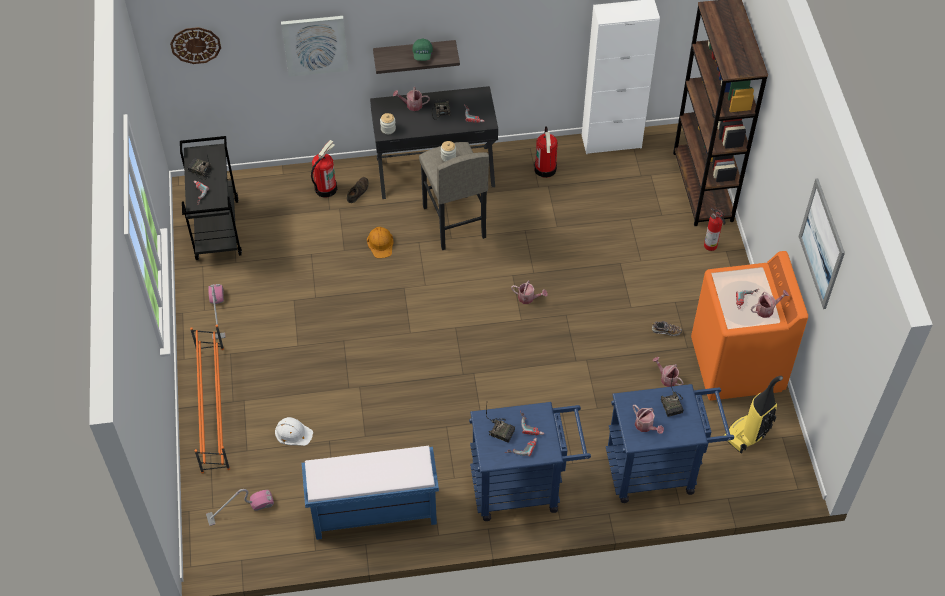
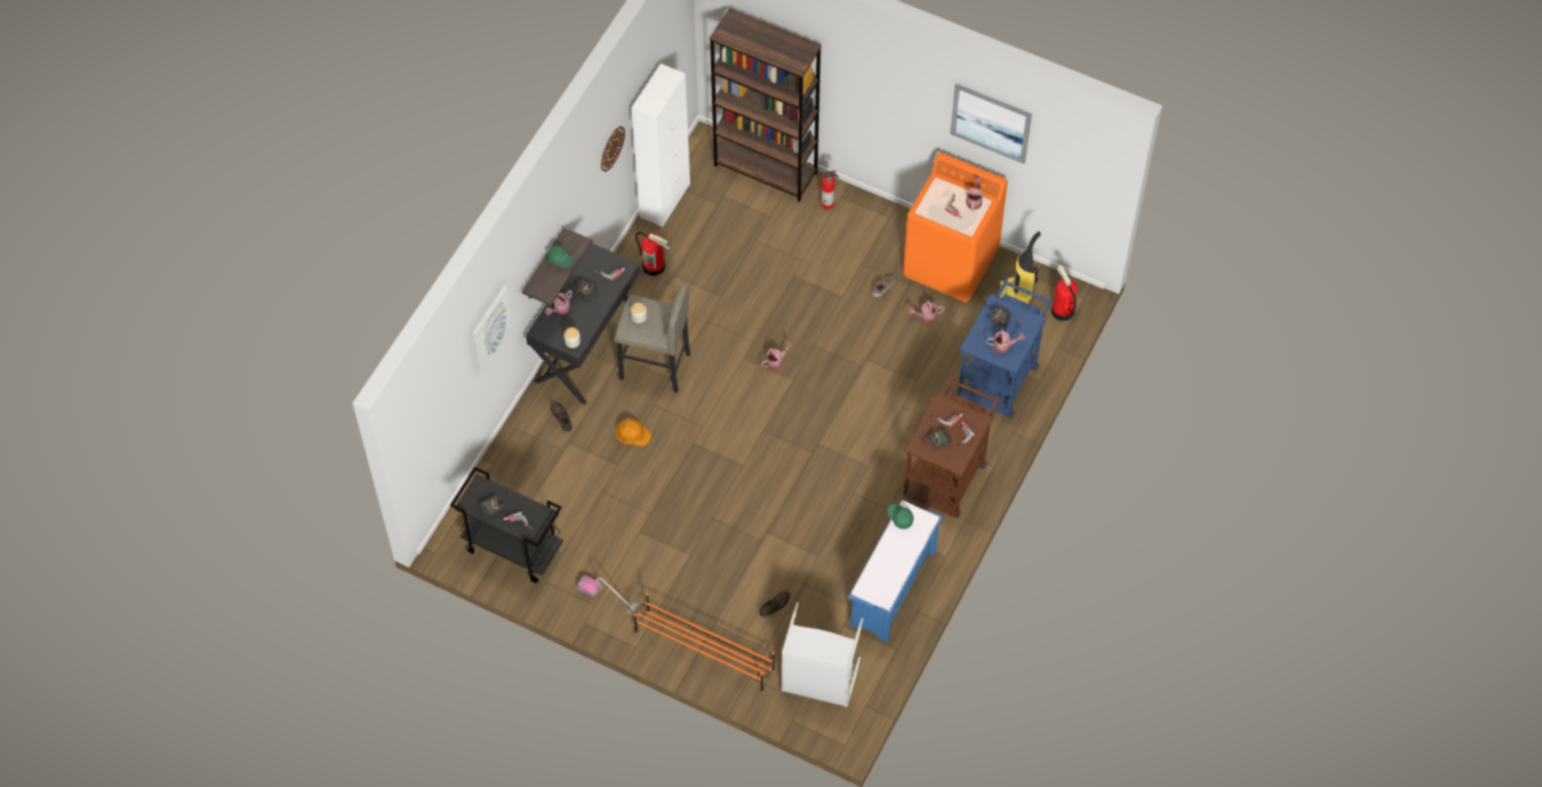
camera: 55 degrees left, 5 degrees up
wall clock [170,27,221,64] -> wall clock moved to [601,126,625,172]
vacuum cleaner [206,489,274,526] -> grey laundry basket [781,602,863,707]
white hard hat [275,417,313,446] -> brown shoe [759,590,791,617]
fire extinguisher [311,140,337,197] -> fire extinguisher moved to [1051,265,1078,321]
blue cart [469,402,591,521] -> brown cart [903,377,1000,518]
none -> green cap [887,504,914,529]

